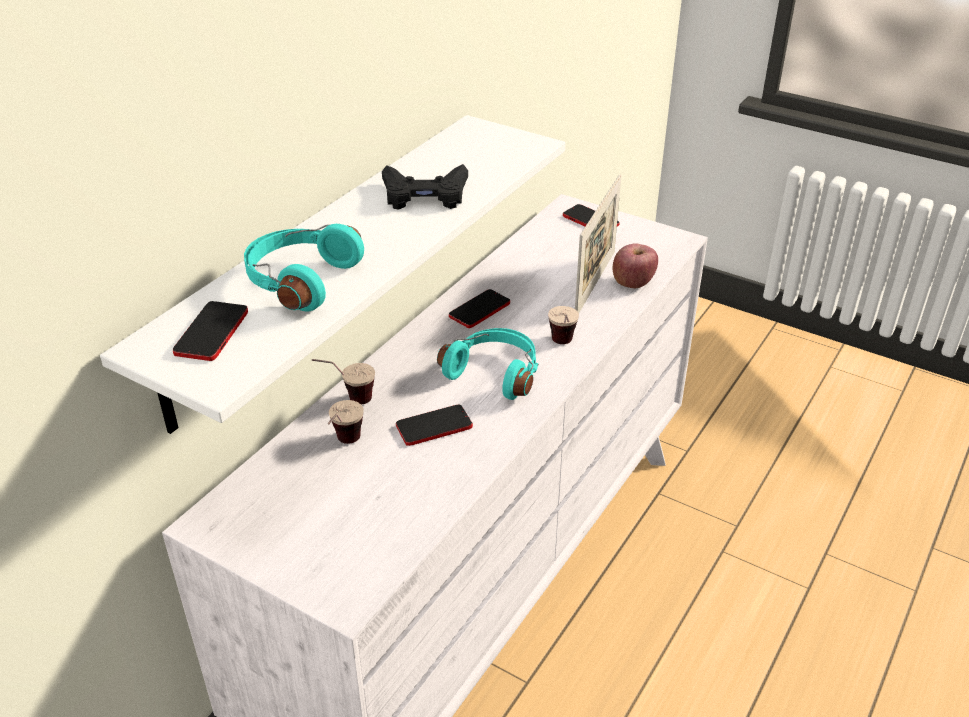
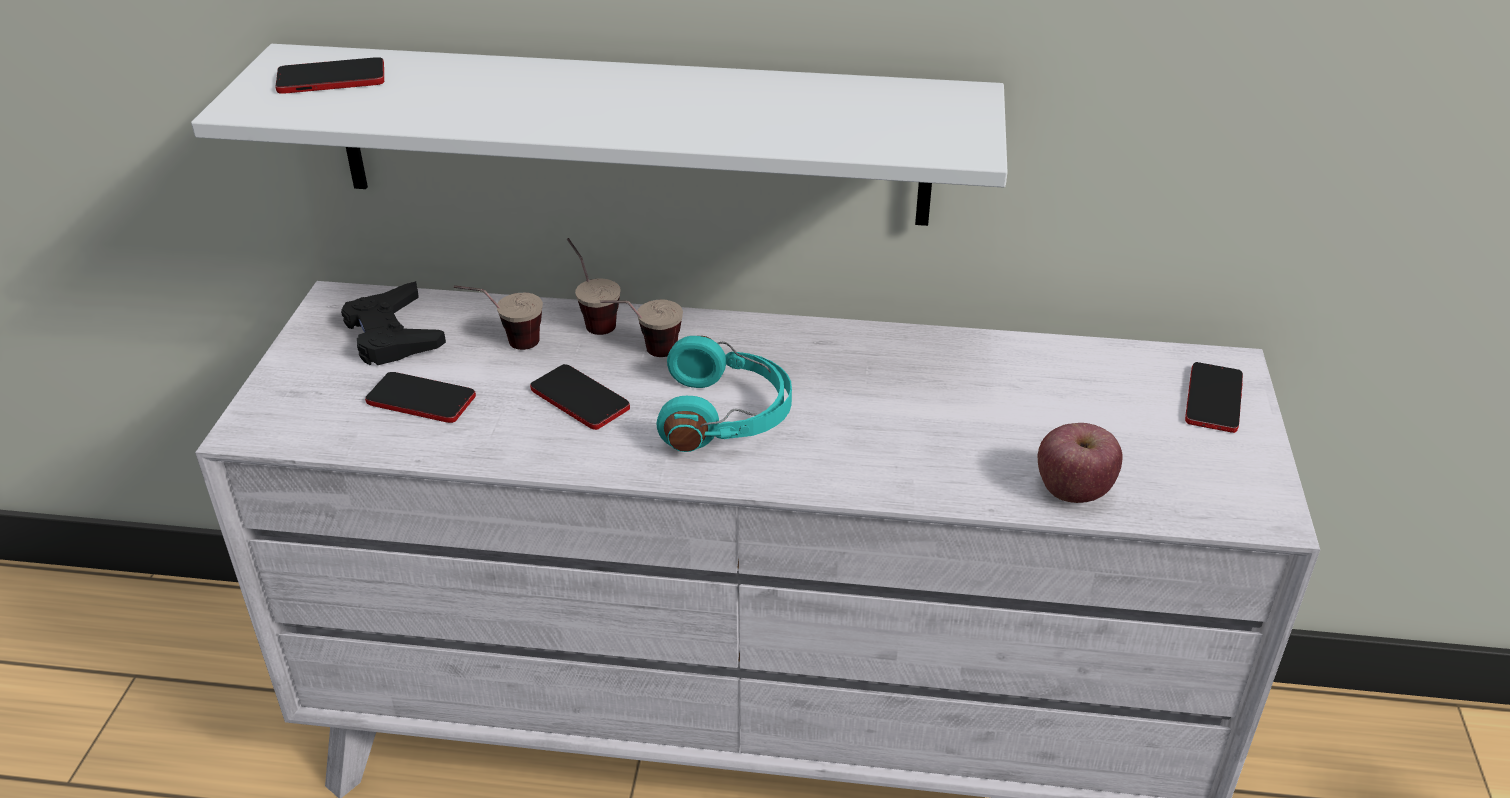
camera: 65 degrees right, 0 degrees up
turquoise headphones [244,224,364,311] -> none
black game controller [382,164,468,210] -> black game controller moved to [341,281,446,365]
phone [449,289,510,328] -> phone moved to [365,372,476,423]
cup [548,306,579,344] -> cup moved to [600,299,683,357]
picture frame [575,174,621,313] -> none

